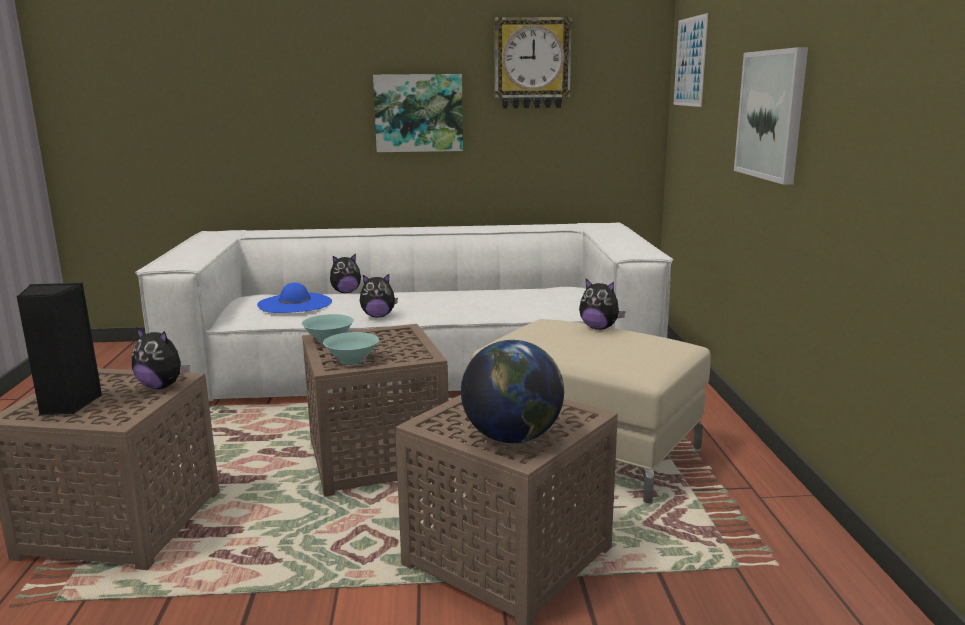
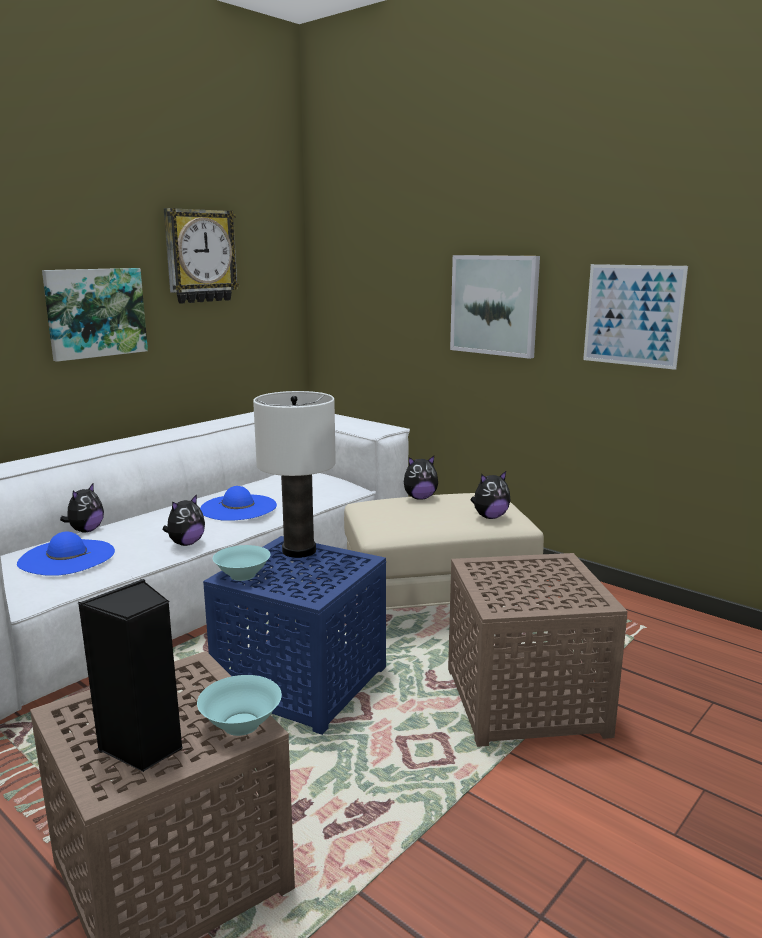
camera: 45 degrees left, 0 degrees up
plush toy [132,327,190,389] -> plush toy moved to [470,471,511,519]
brown side table [302,324,449,497] -> blue side table [203,536,386,735]
turquoise bowl [323,332,379,364] -> turquoise bowl moved to [197,675,282,736]
globe [461,340,564,443] -> none
picture [674,13,708,107] -> picture moved to [583,264,688,370]
none -> blue hat [200,486,277,521]
none -> white table lamp [253,391,336,558]

